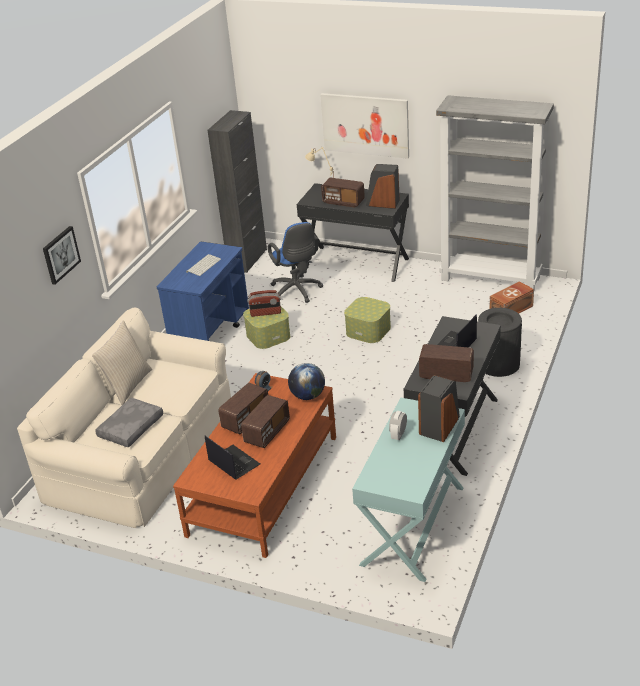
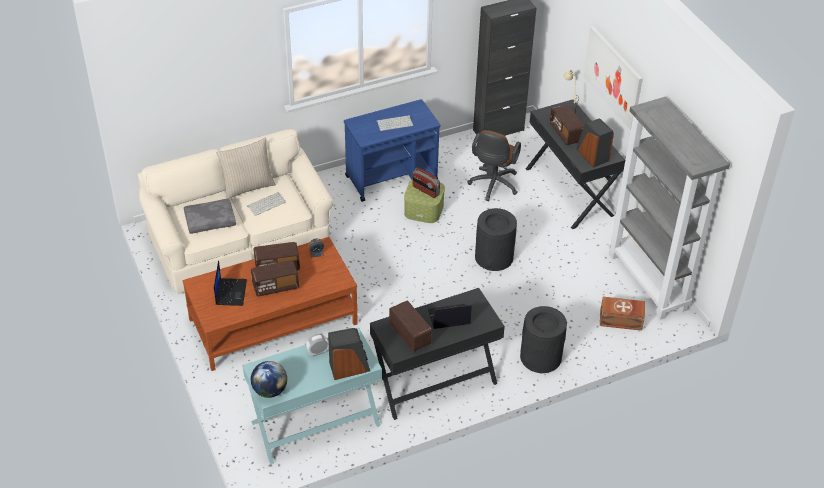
camera: 40 degrees right, 10 degrees up
picture [43,226,81,285] -> none
blue office chair [268,222,323,303] -> brown office chair [467,130,521,201]
globe [288,363,325,400] -> globe moved to [251,361,287,398]
storage box [344,297,391,343] -> black trash can [475,208,517,271]
none -> keyboard [247,192,286,216]

